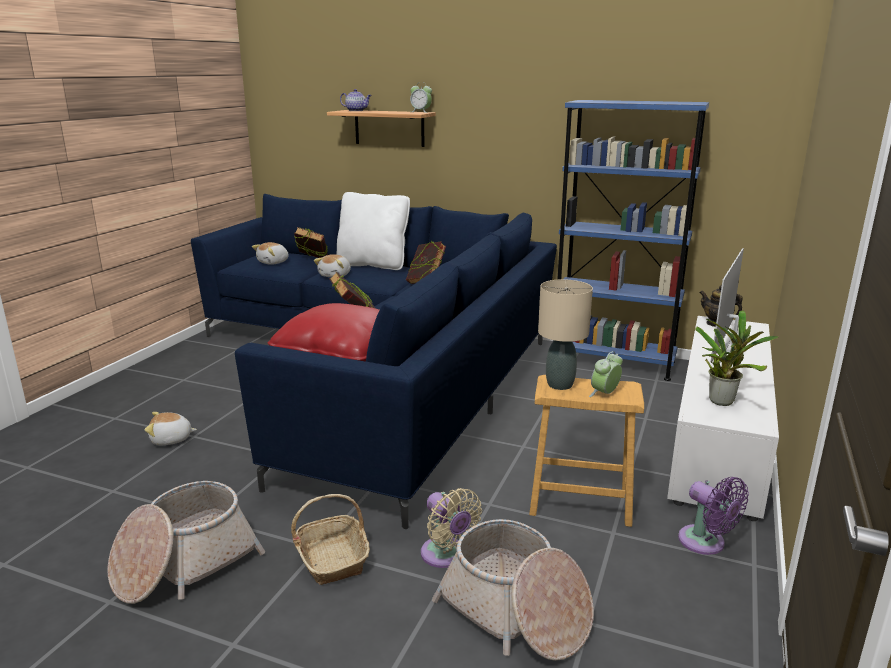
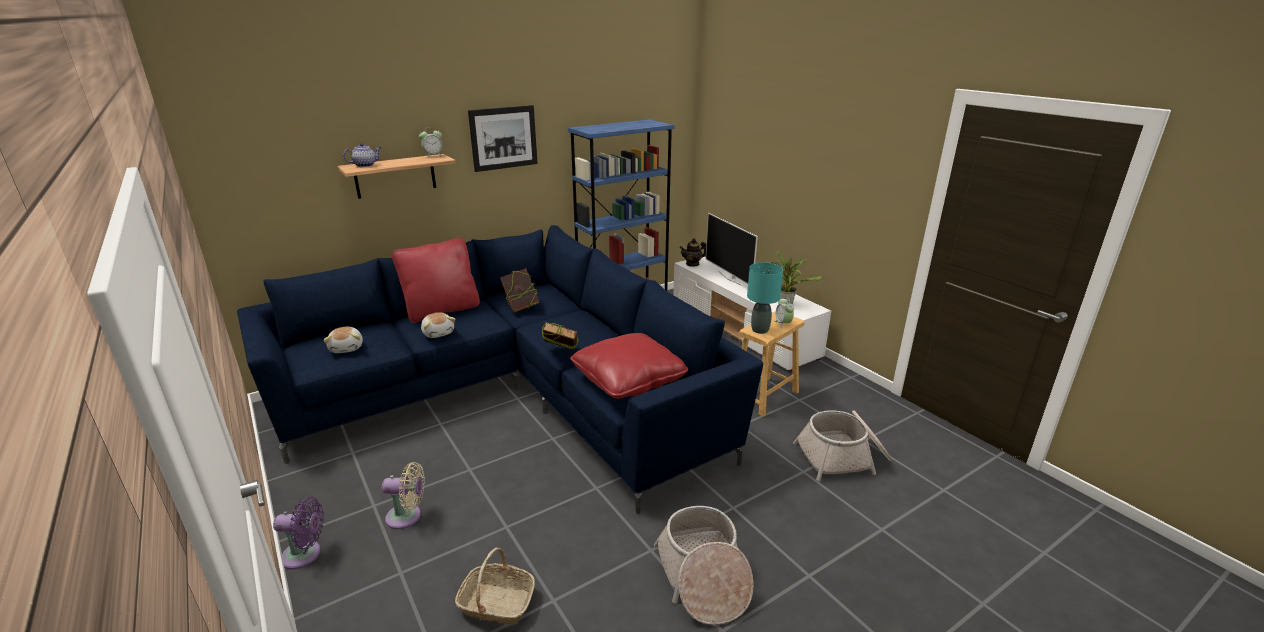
camera: 55 degrees left, 5 degrees up
plush toy [144,412,197,445] -> none
basket [291,494,370,585] -> basket moved to [455,548,535,625]
book [294,227,328,258] -> none
white pillow [337,192,410,270] -> red pillow [392,238,480,323]
beige fan [421,488,482,568] -> beige fan moved to [382,462,425,529]
beige table lamp [538,279,593,390] -> turquoise table lamp [747,262,783,334]
purple fan [678,477,749,555] -> purple fan moved to [273,497,324,570]
none -> picture [468,105,538,172]

